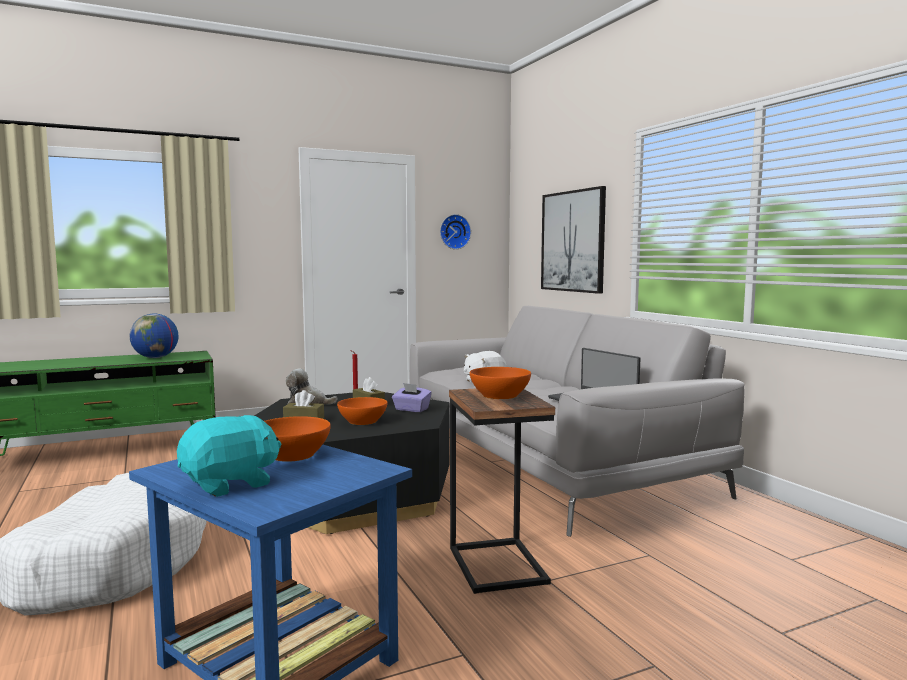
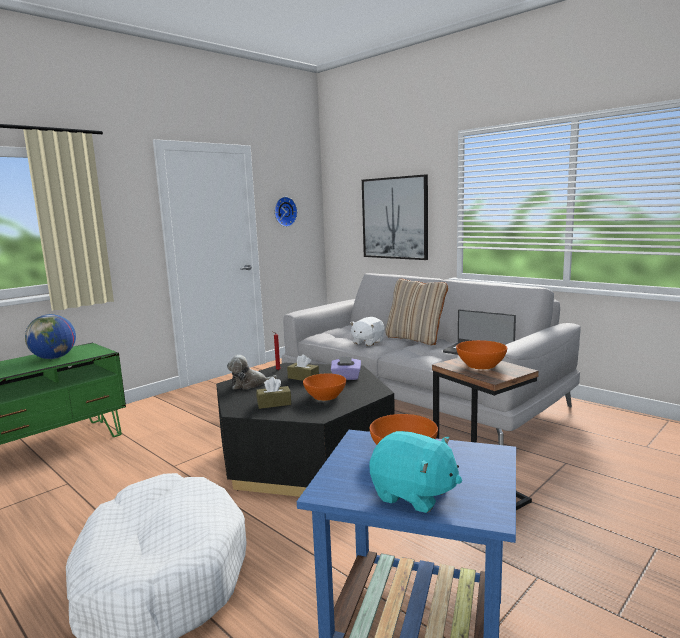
camera: 20 degrees left, 5 degrees up
turquoise plush toy [177,415,281,497] -> turquoise plush toy turned 90 degrees clockwise [369,431,462,513]
none -> beige pillow [385,279,448,345]

